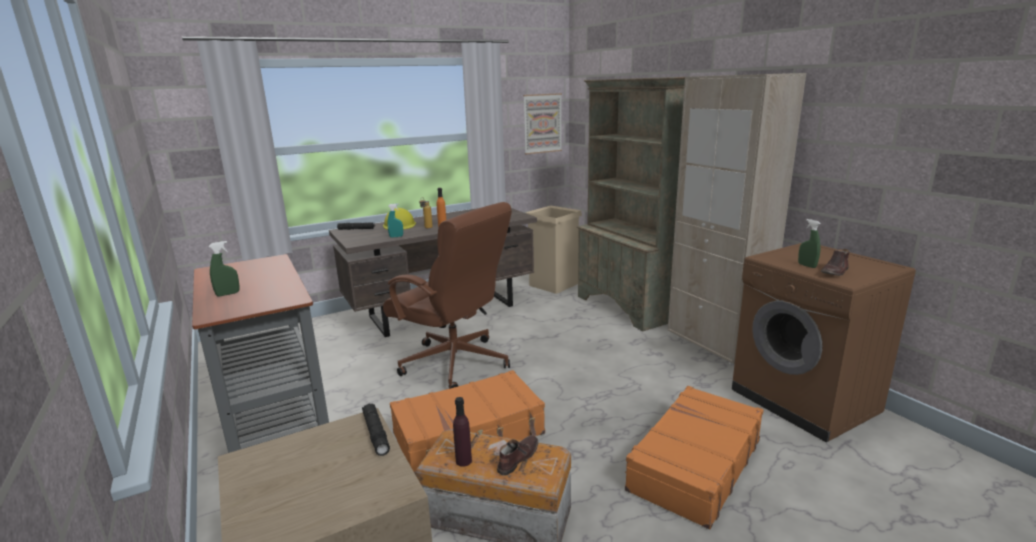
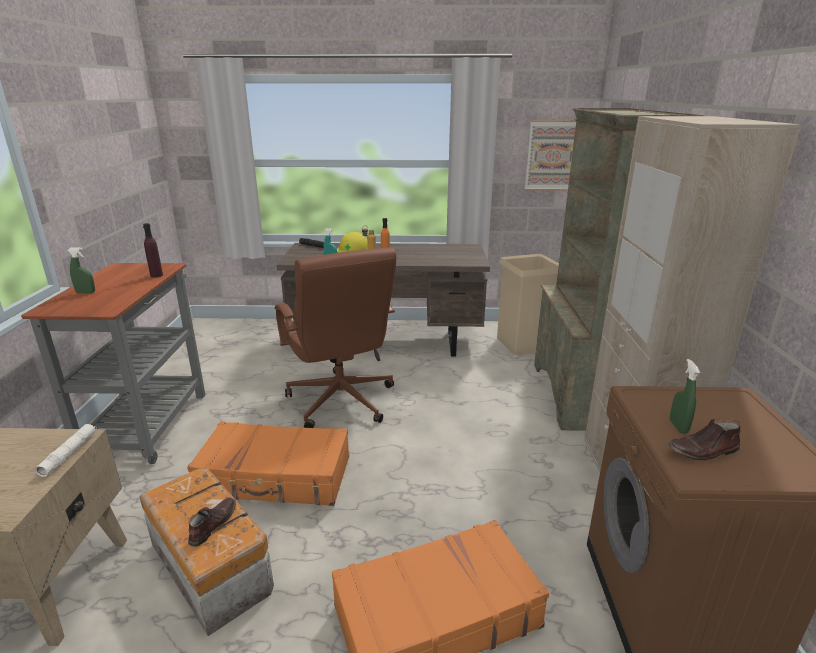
camera: 30 degrees right, 5 degrees up
black flashlight [362,404,390,456] -> white flashlight [35,424,97,477]
purple bottle [453,397,472,467] -> purple bottle moved to [143,223,163,277]
brown shoe [497,435,538,476] -> brown shoe turned 45 degrees counterclockwise [188,497,236,547]

